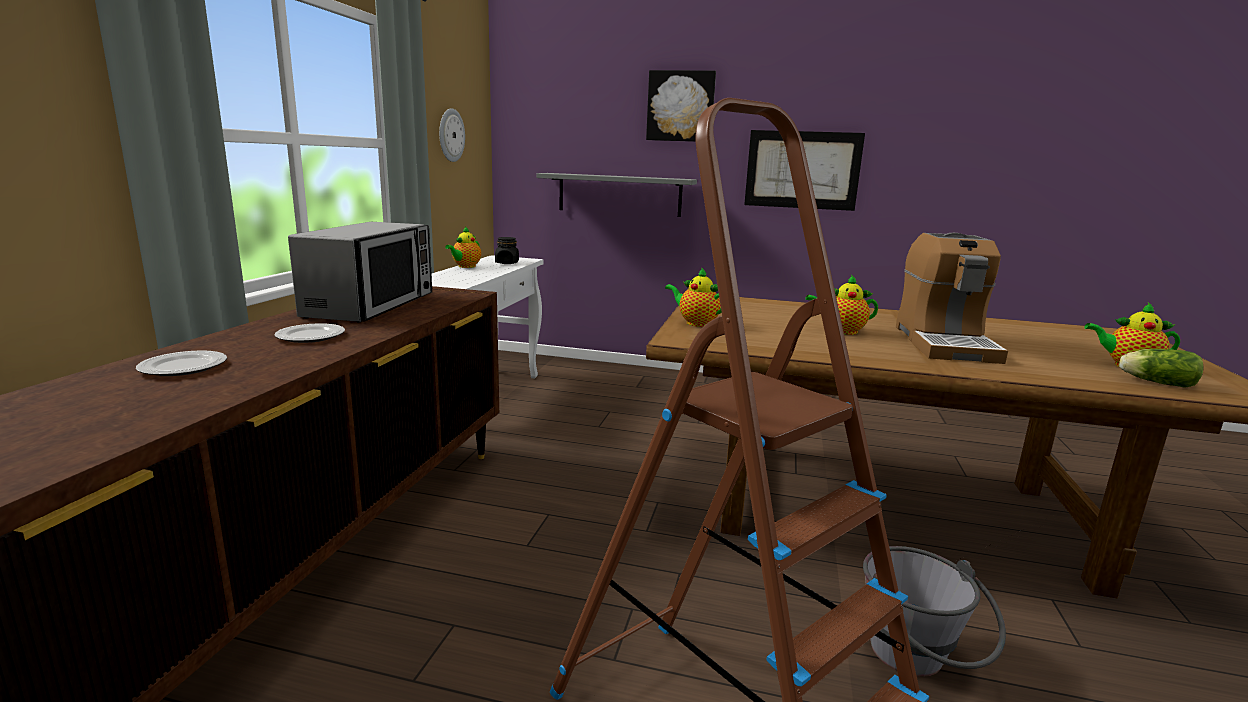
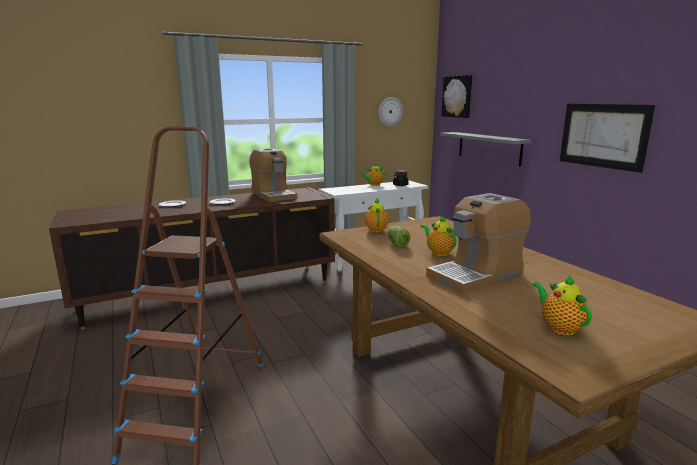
camera: 50 degrees right, 0 degrees up
microwave [288,222,432,322] -> coffee machine [250,149,297,202]
picture [646,70,716,142] -> picture moved to [441,75,472,118]
grey bucket [863,546,1006,677] -> none
lettuce [1119,349,1204,388] -> lettuce moved to [388,226,410,247]

